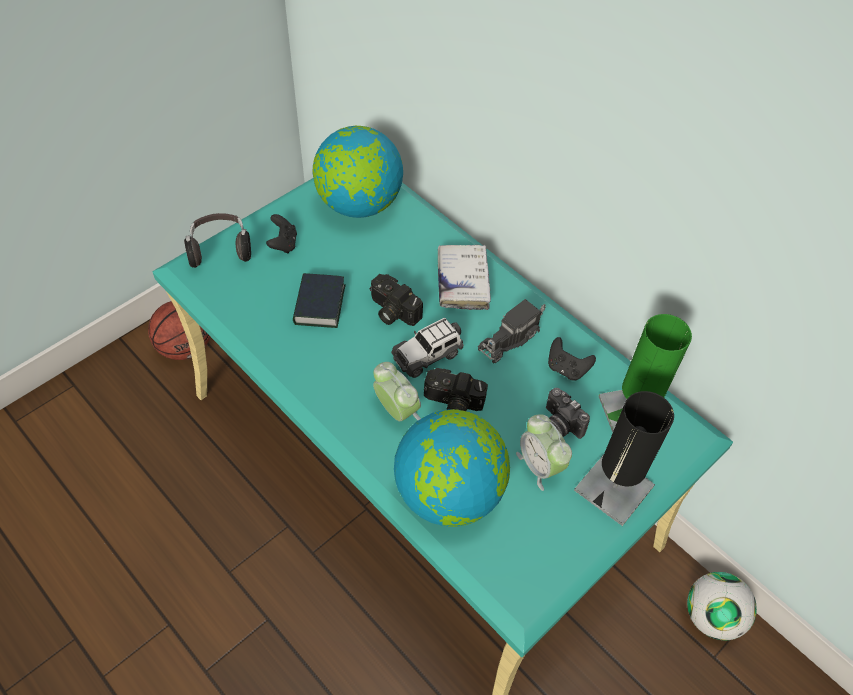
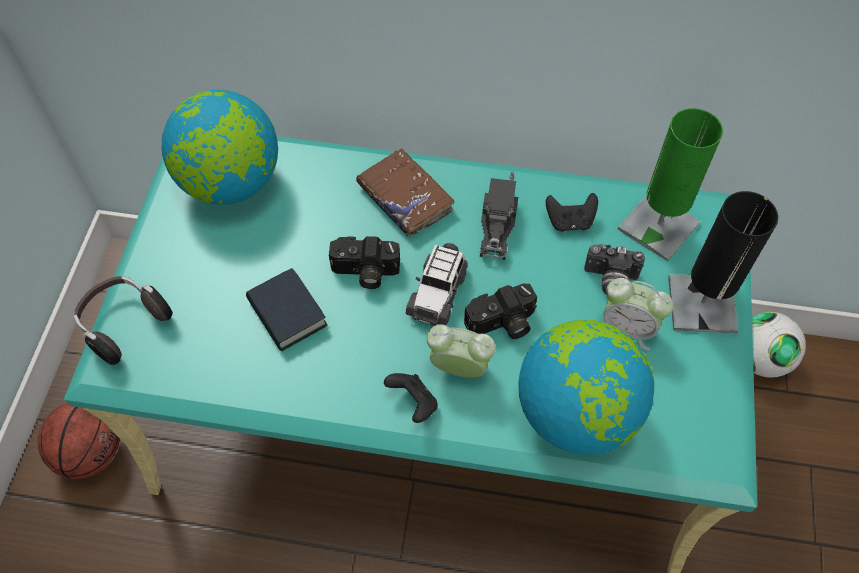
camera: 35 degrees left, 5 degrees up
black game controller [266,214,297,253] -> black game controller moved to [384,373,438,423]
white book [438,245,491,310] -> brown book [356,148,455,237]

